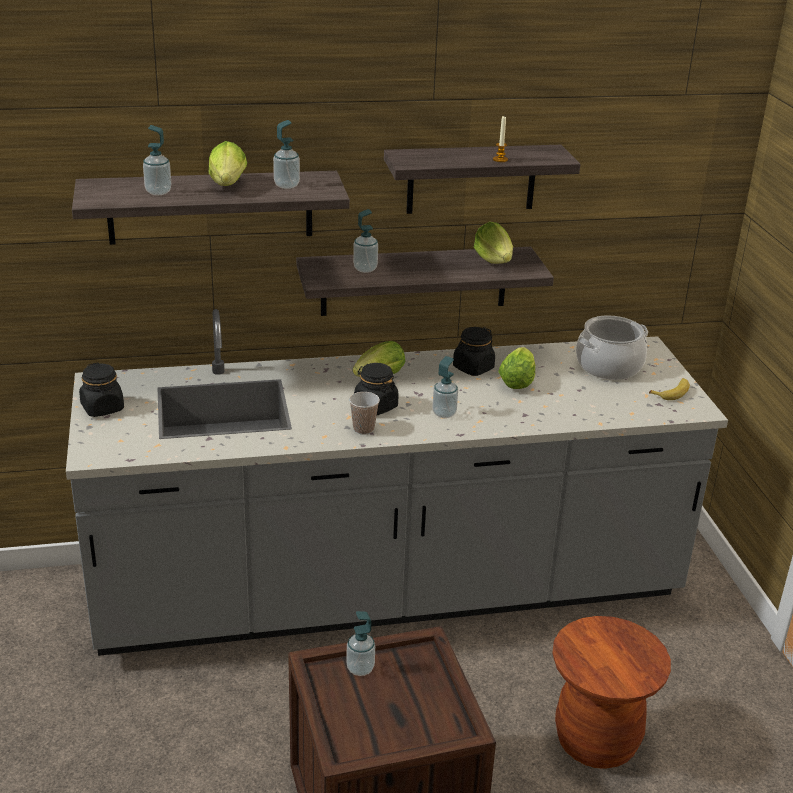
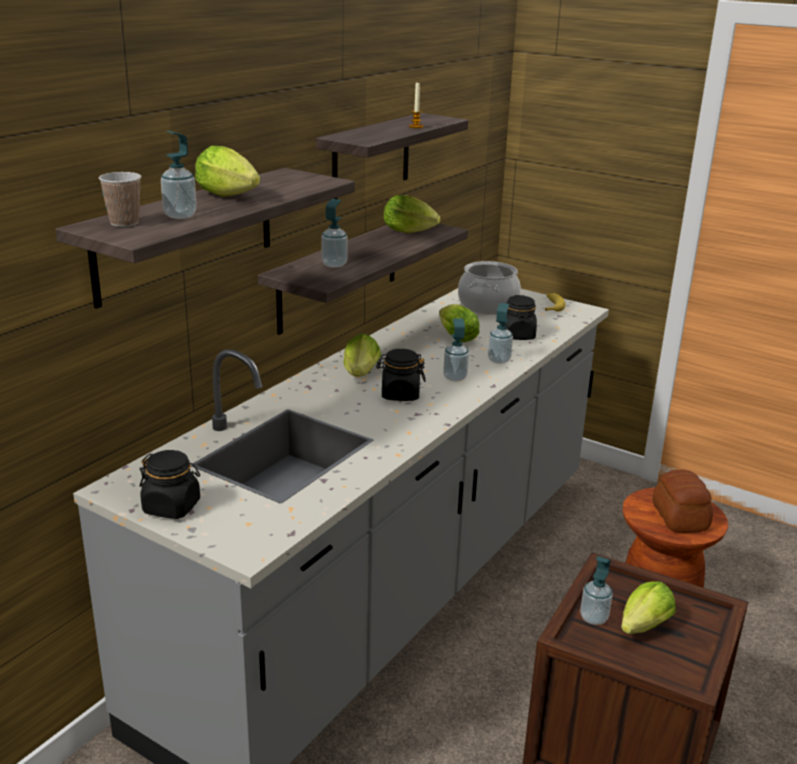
camera: 45 degrees left, 5 degrees down
soap dispenser [273,120,300,189] -> soap dispenser moved to [488,303,513,364]
cup [349,392,380,435] -> cup moved to [99,172,141,227]
black jar [453,327,495,376] -> black jar moved to [504,295,537,340]
none -> lettuce [621,581,676,634]
none -> bread [652,470,713,533]

